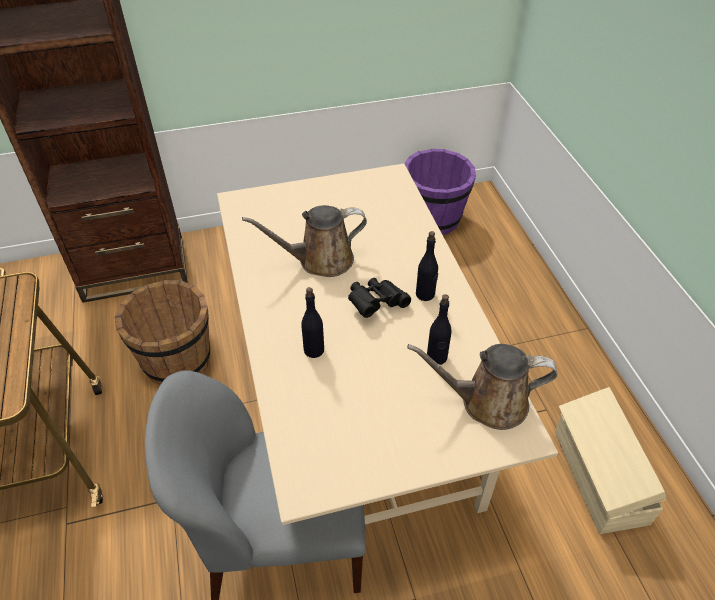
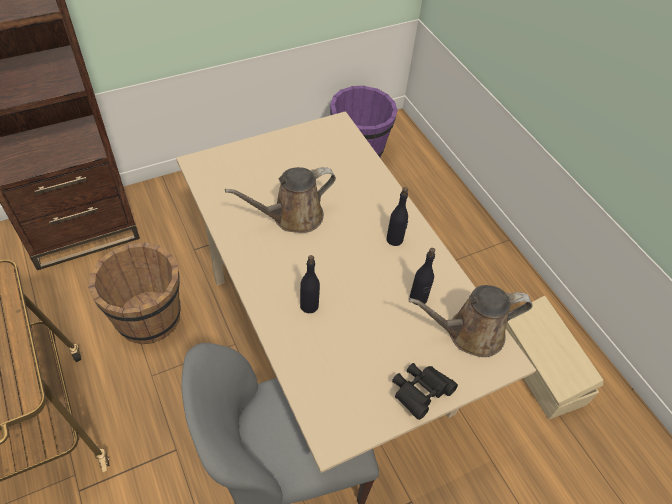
camera: 15 degrees left, 5 degrees up
black binoculars [348,278,411,318] -> black binoculars moved to [392,363,458,420]

